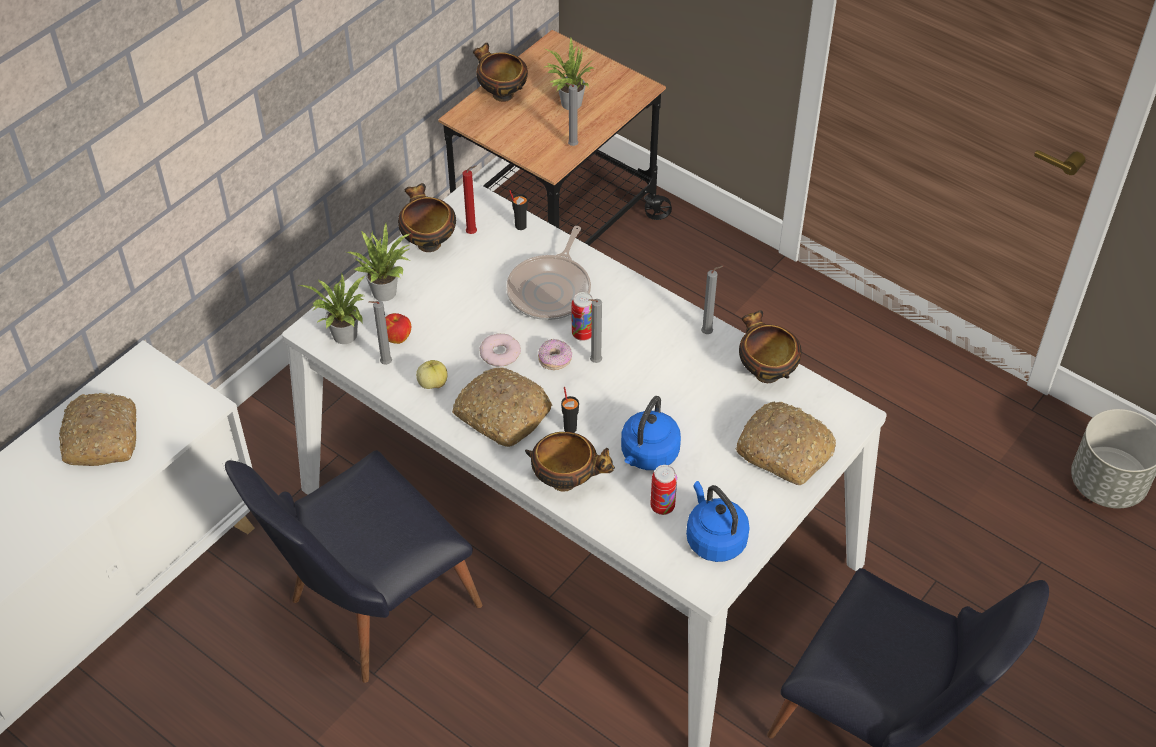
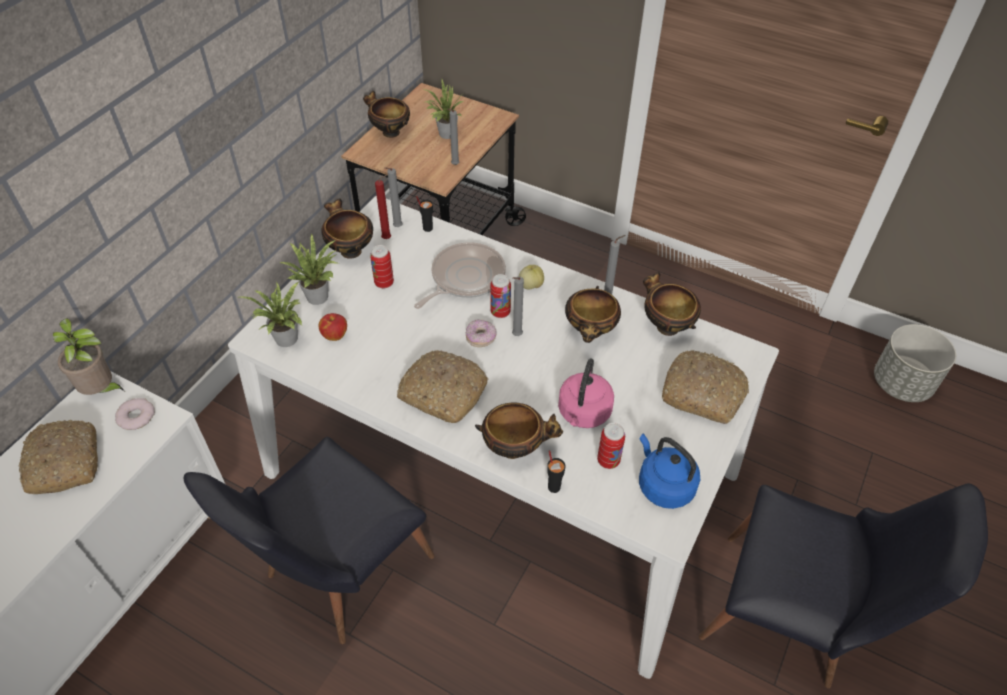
camera: 10 degrees left, 0 degrees up
grey candle [369,300,392,365] -> grey candle moved to [384,168,403,227]
apple [416,360,448,389] -> apple moved to [519,265,544,289]
donut [480,333,521,367] -> donut moved to [115,398,155,430]
frying pan [506,226,591,320] -> frying pan turned 150 degrees counterclockwise [414,242,506,309]
black cup [561,387,579,433] -> black cup moved to [547,450,565,493]
blue kettle [621,396,681,470] -> pink kettle [558,359,614,428]
none -> potted plant [53,318,124,395]
none -> can [370,245,394,288]
none -> bowl [565,286,621,343]

